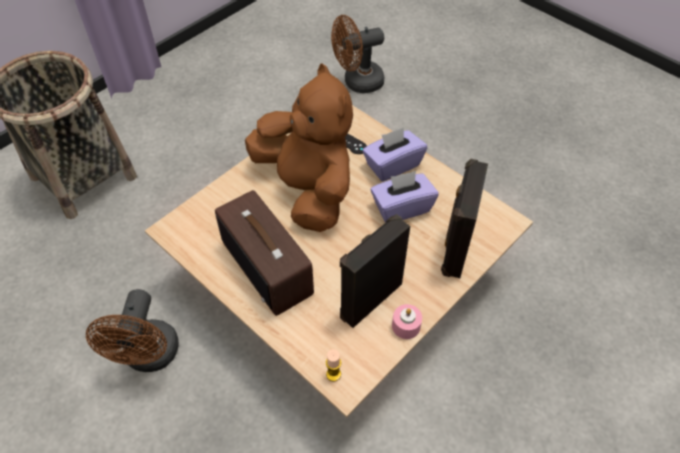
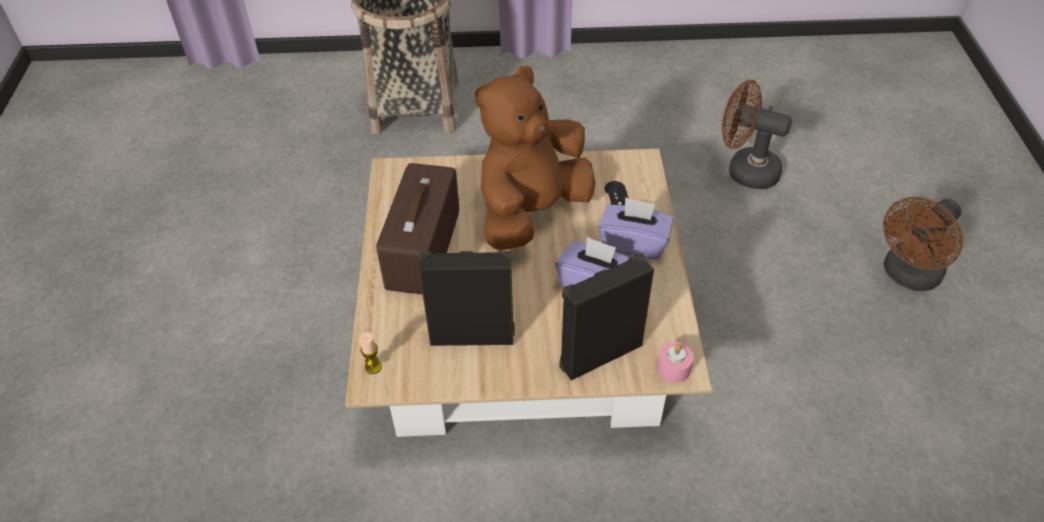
camera: 45 degrees right, 5 degrees down
brown fan [86,289,179,372] -> brown fan moved to [883,197,963,291]
brown plush toy [245,63,353,232] -> brown plush toy turned 150 degrees counterclockwise [475,66,595,251]
pink candle [392,304,422,339] -> pink candle moved to [657,342,693,383]

